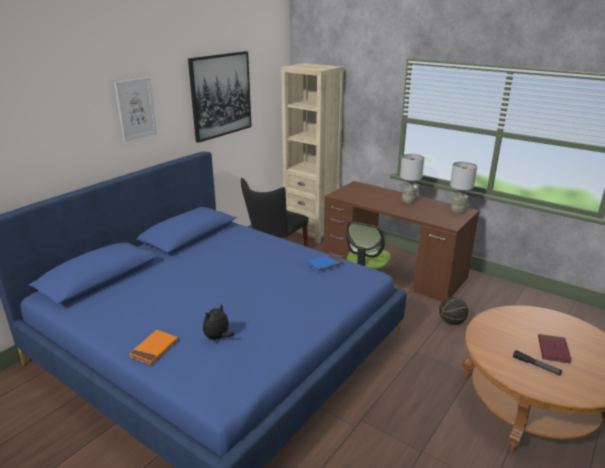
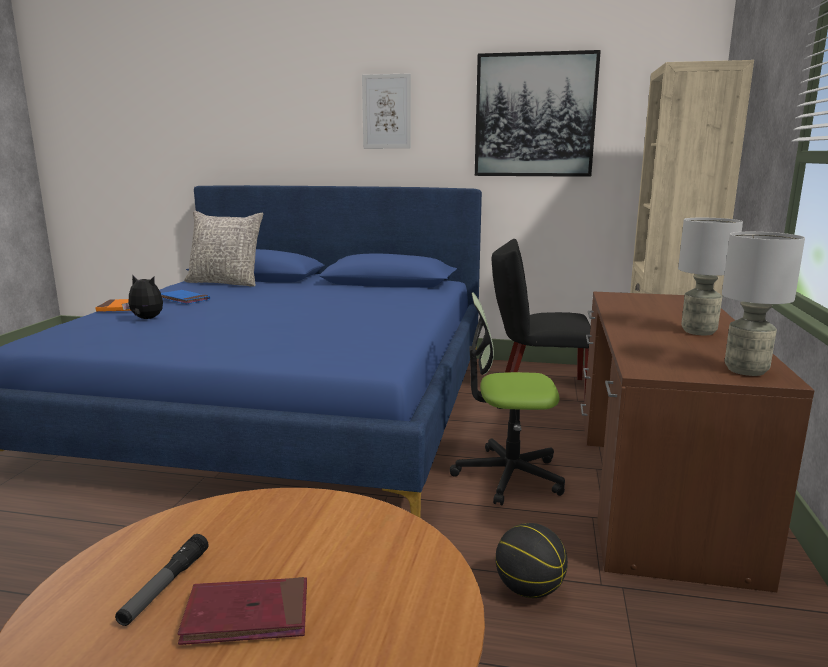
camera: 65 degrees right, 10 degrees down
blue book [307,254,344,272] -> blue book moved to [161,290,210,304]
none -> grey pillow [184,211,264,287]

